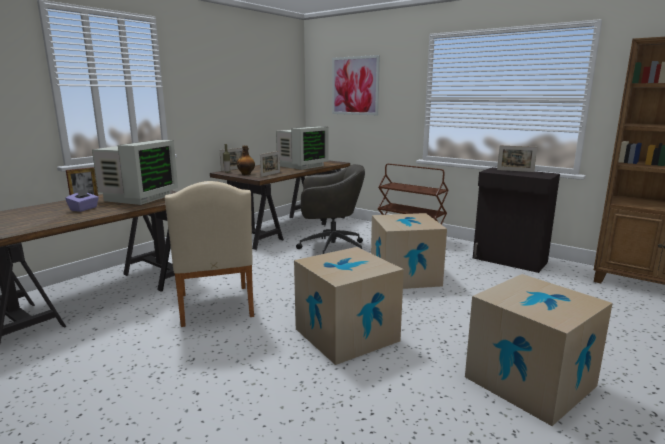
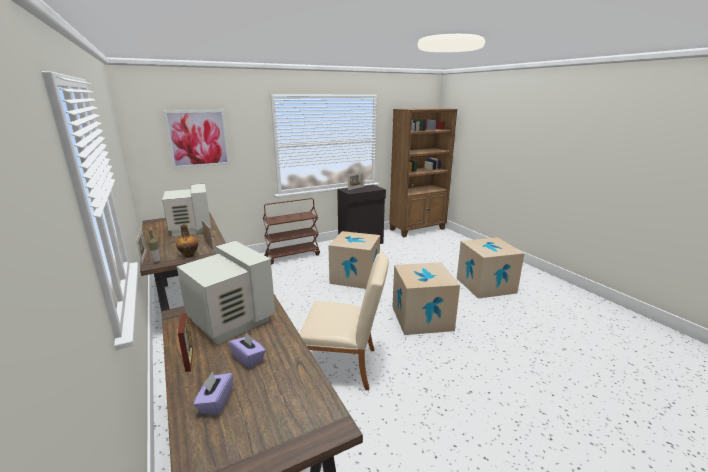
camera: 65 degrees left, 5 degrees up
grey office chair [296,164,365,254] -> none
none -> purple tissue box [193,372,233,415]

